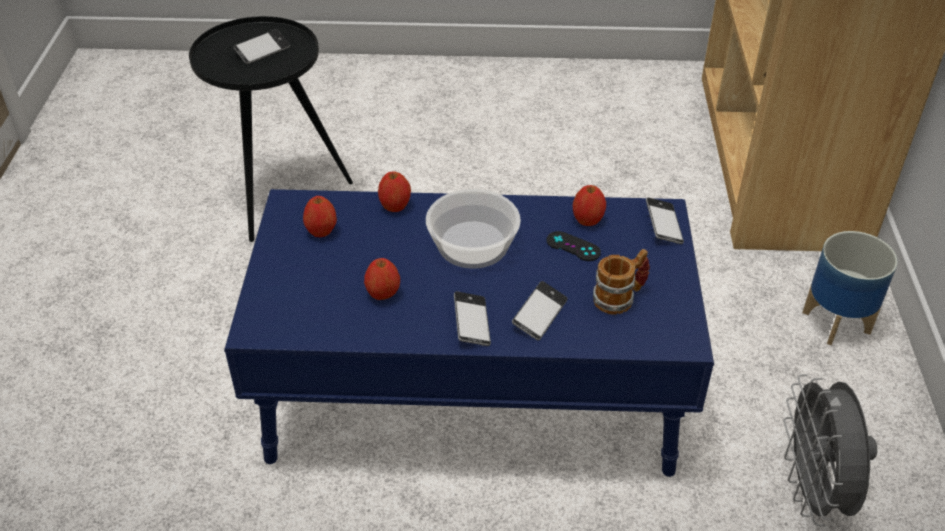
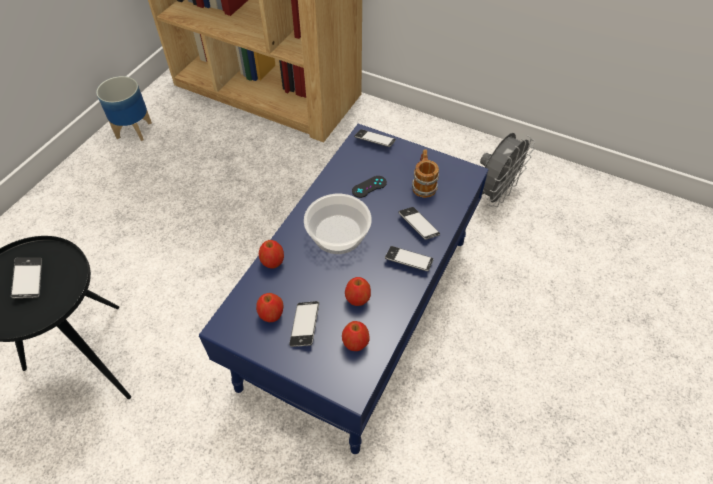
camera: 65 degrees left, 10 degrees up
apple [573,185,606,226] -> apple moved to [342,321,370,351]
grey fan [784,374,877,527] -> grey fan turned 75 degrees counterclockwise [480,133,535,207]
planter [802,231,898,345] -> planter moved to [96,76,152,141]
none -> phone [289,301,319,347]

